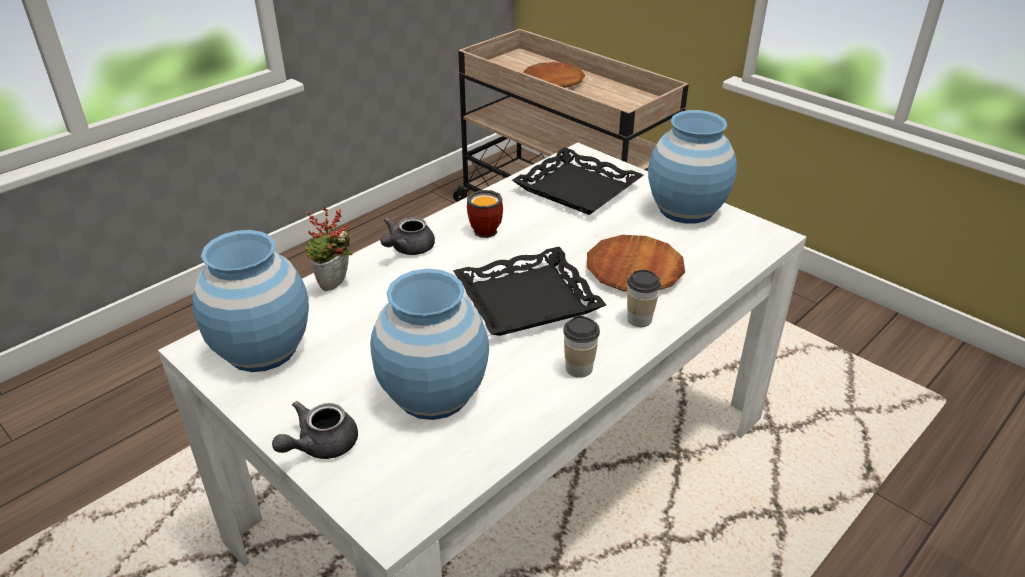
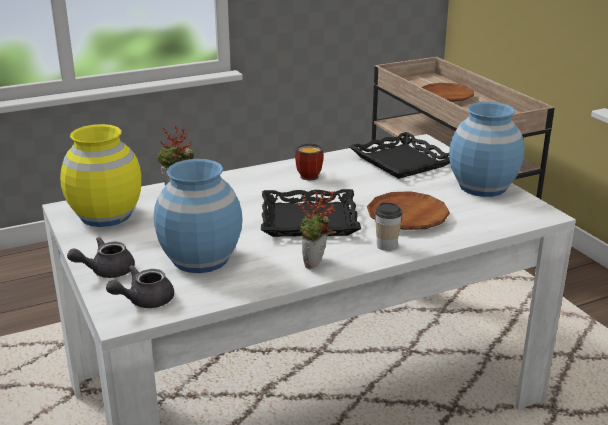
camera: 20 degrees right, 10 degrees down
blue vase [192,230,309,372] -> yellow vase [60,124,141,227]
grey teapot [380,217,435,255] -> grey teapot moved to [106,265,174,308]
cup [563,315,600,378] -> potted plant [298,190,336,269]

